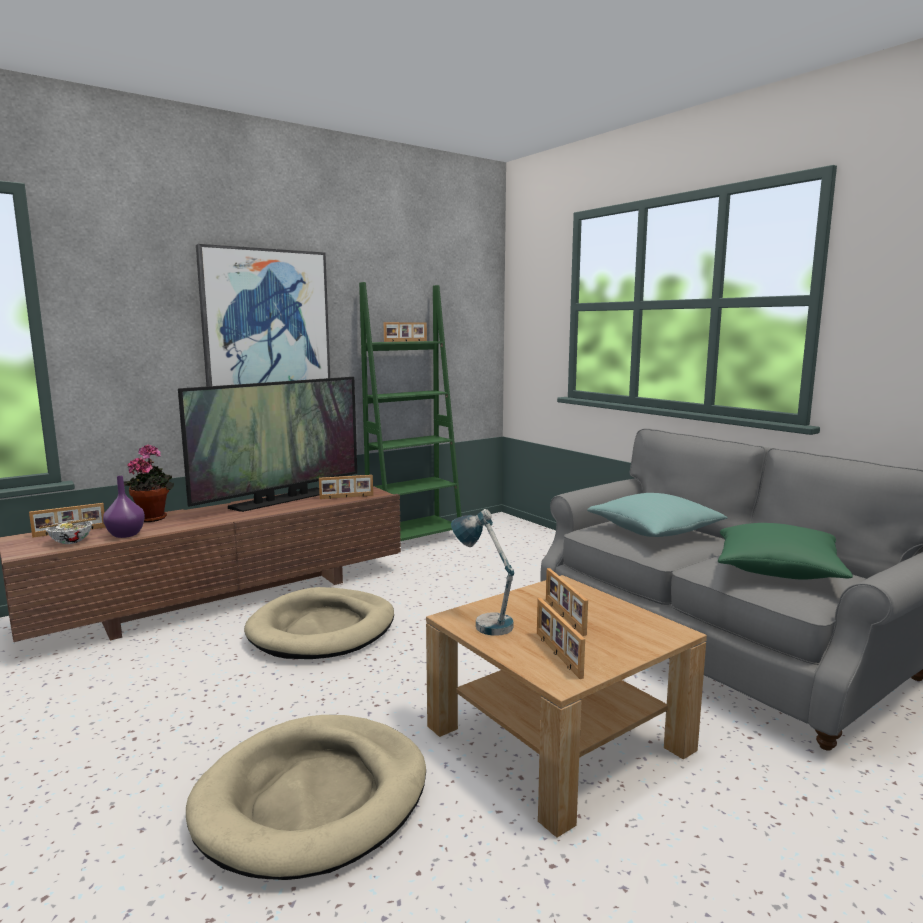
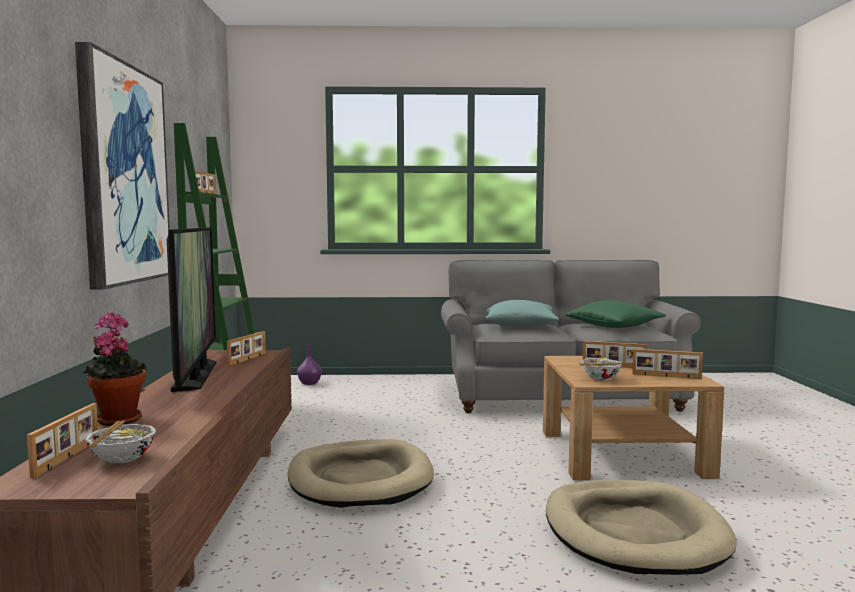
camera: 55 degrees left, 5 degrees down
purple vase [103,476,145,538] -> purple vase moved to [297,344,322,385]
table lamp [451,509,514,636] -> bowl [579,358,629,381]

